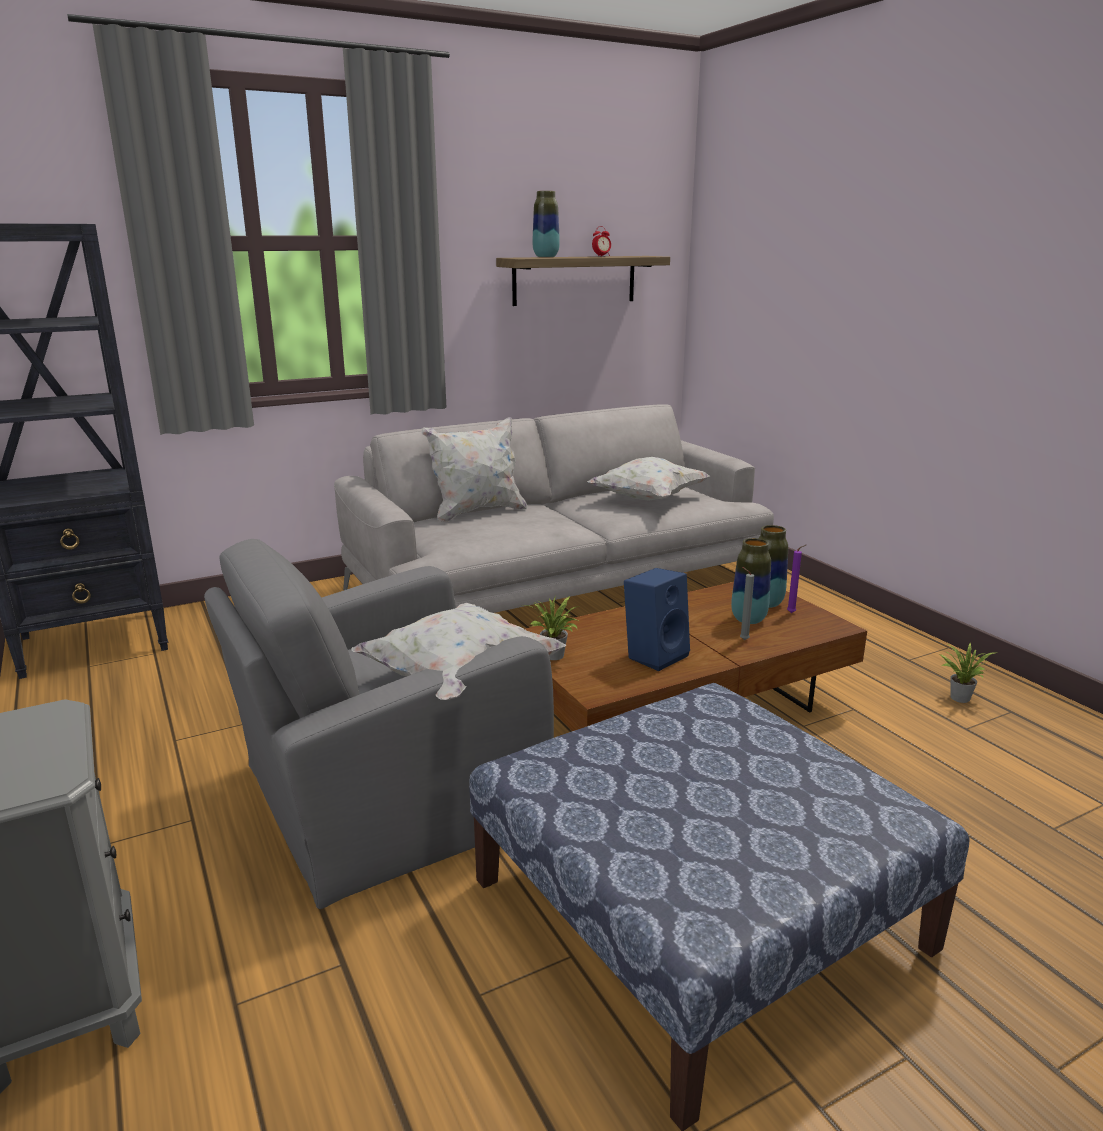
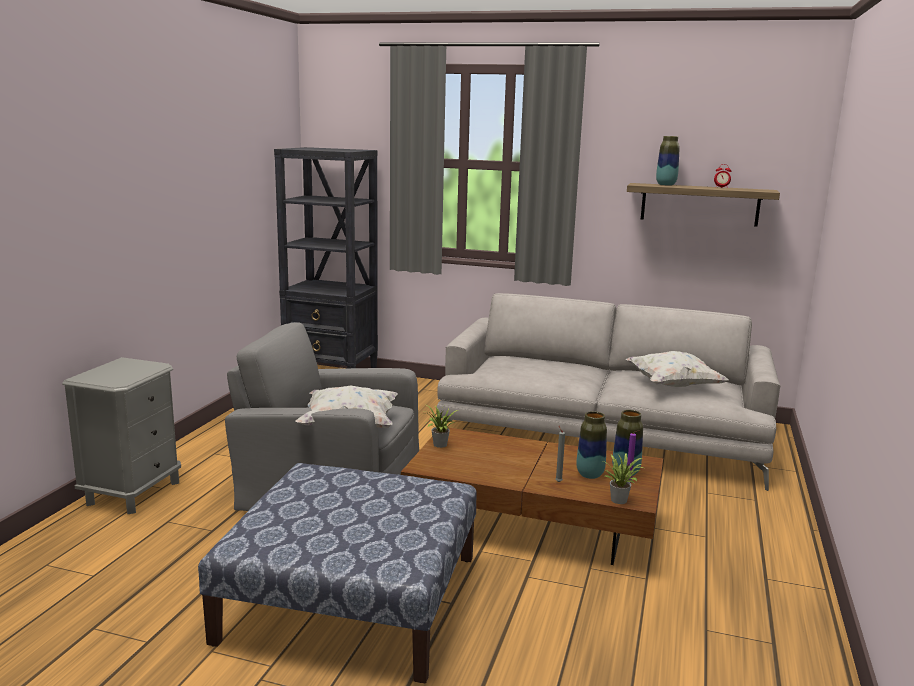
camera: 45 degrees right, 5 degrees down
white pillow [422,417,527,522] -> none
blue speaker [624,568,690,671] -> none
potted plant [940,643,995,703] -> potted plant moved to [603,453,643,504]

